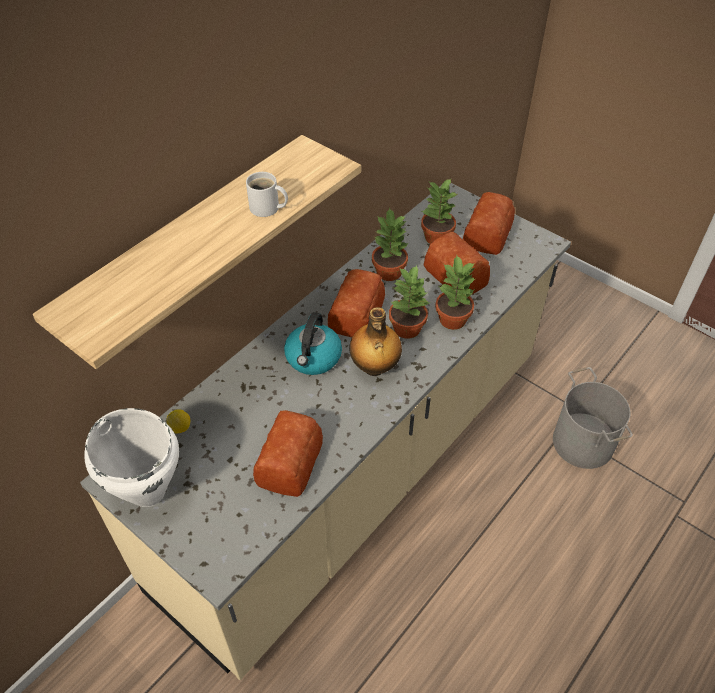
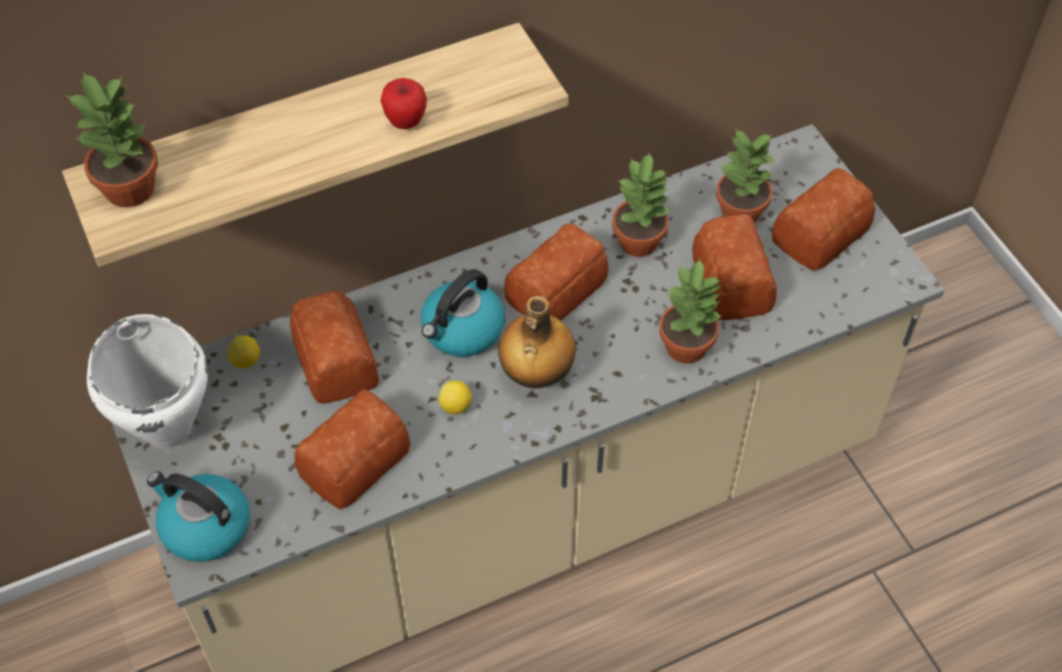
camera: 25 degrees right, 5 degrees up
white mug [246,172,288,217] -> apple [381,78,427,129]
potted plant [389,265,429,339] -> potted plant moved to [67,72,158,208]
grey bucket [553,367,633,469] -> none
none -> kettle [147,471,250,562]
none -> bread [290,291,379,404]
none -> lemon [438,380,472,414]

